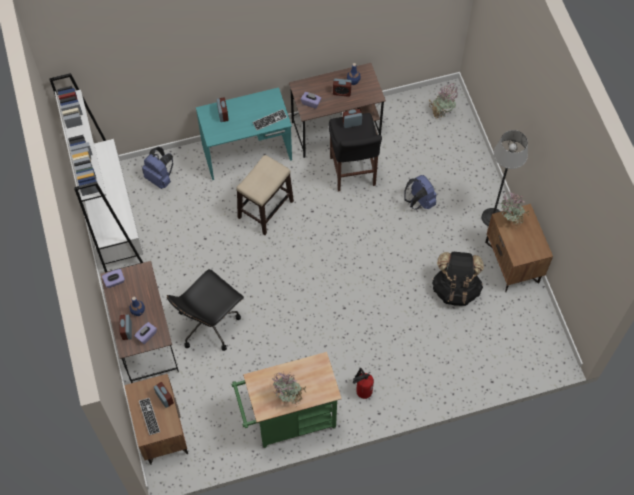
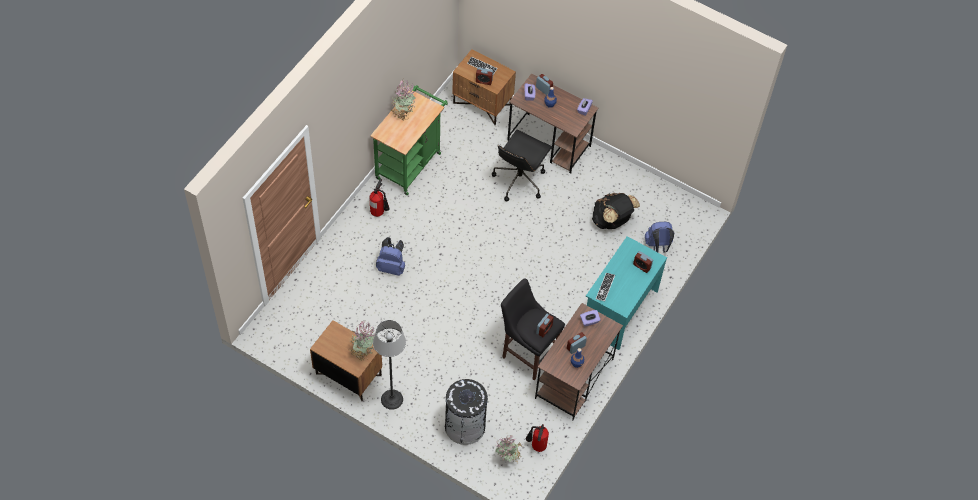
camera: 135 degrees right, 5 degrees down
white bookcase [49,73,143,272] -> none
black office chair [167,269,244,351] -> black office chair turned 150 degrees counterclockwise [492,130,552,201]
stool [236,155,294,235] -> none
blue backpack [405,175,437,210] -> blue backpack moved to [376,237,405,276]
black backpack [432,252,484,306] -> black backpack moved to [592,193,640,229]
none -> black trash can [445,379,488,445]
none -> fire extinguisher [526,424,549,452]

